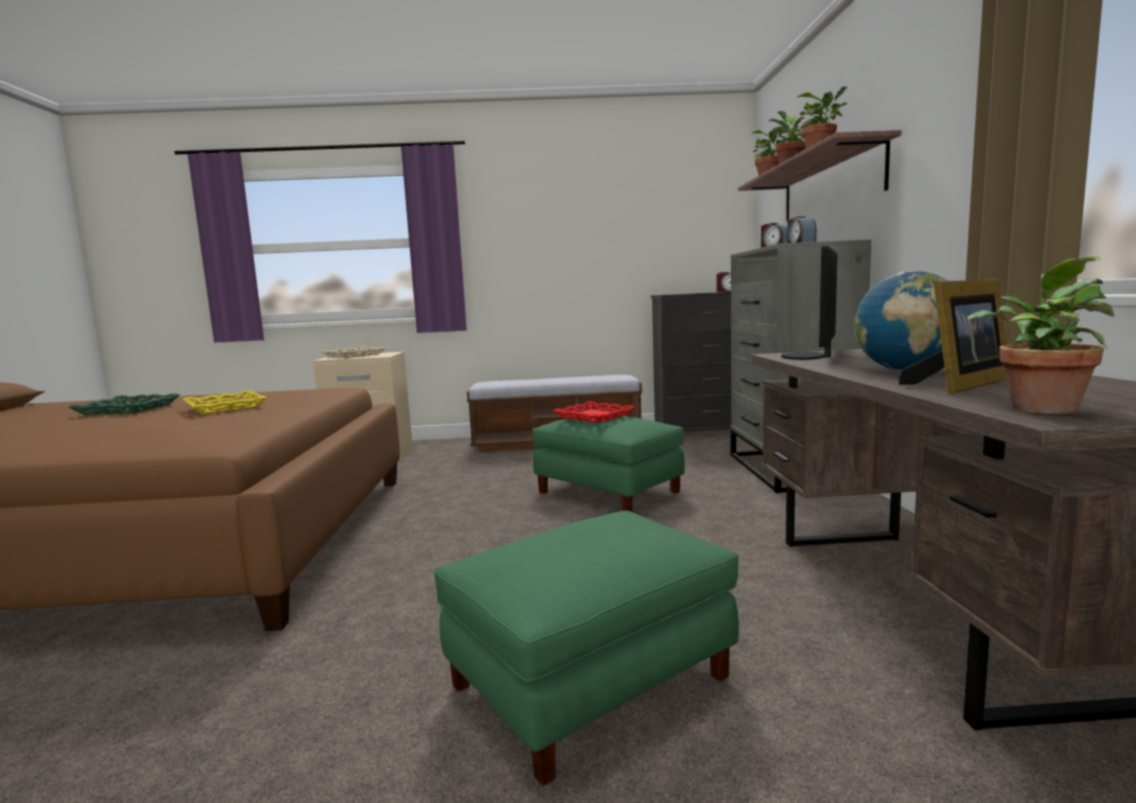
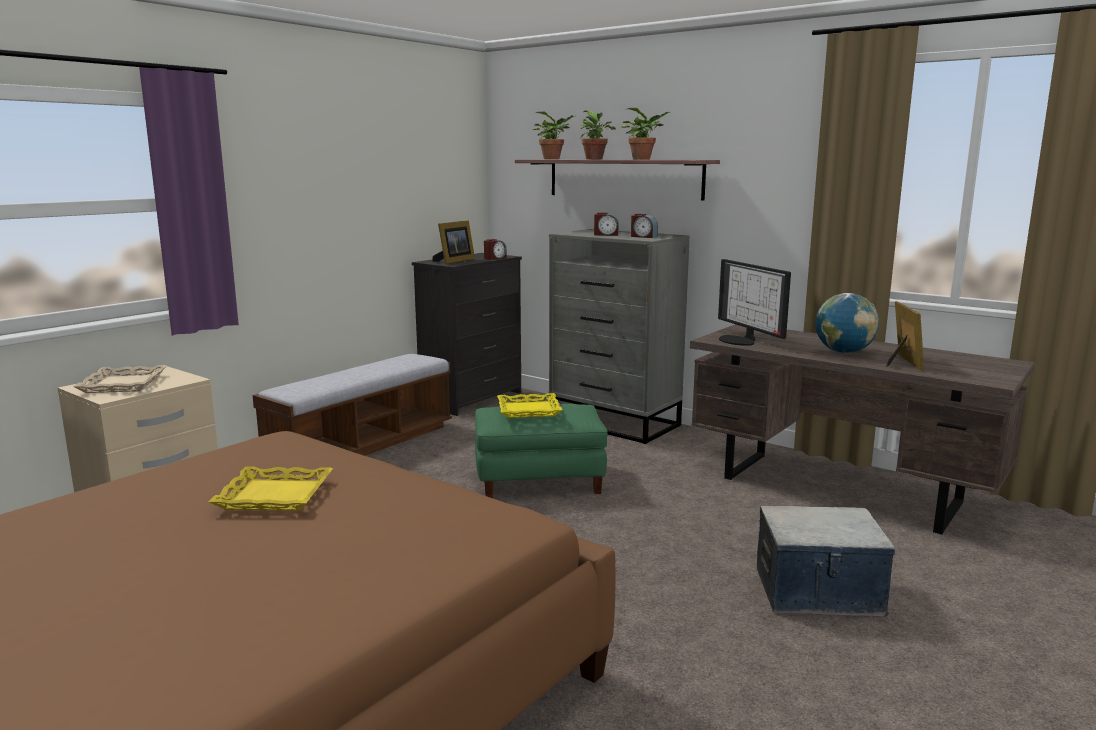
camera: 50 degrees left, 5 degrees up
green tray [68,393,180,415] -> none
green ottoman [433,510,739,786] -> storage box [757,506,895,616]
red tray [553,401,635,423] -> yellow tray [497,393,563,418]
potted plant [967,256,1115,414] -> none
none -> picture frame [432,220,475,264]

